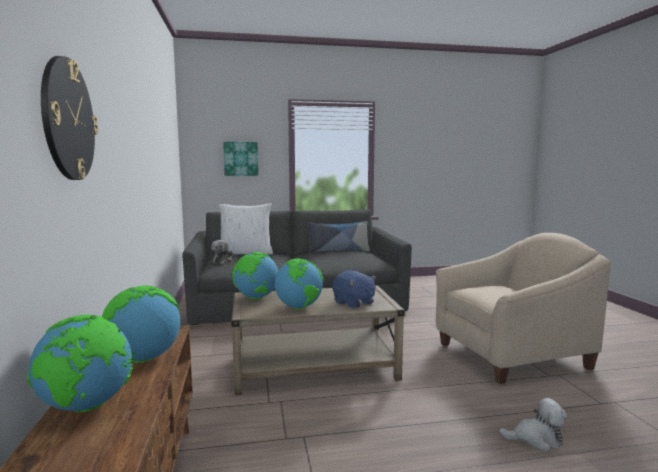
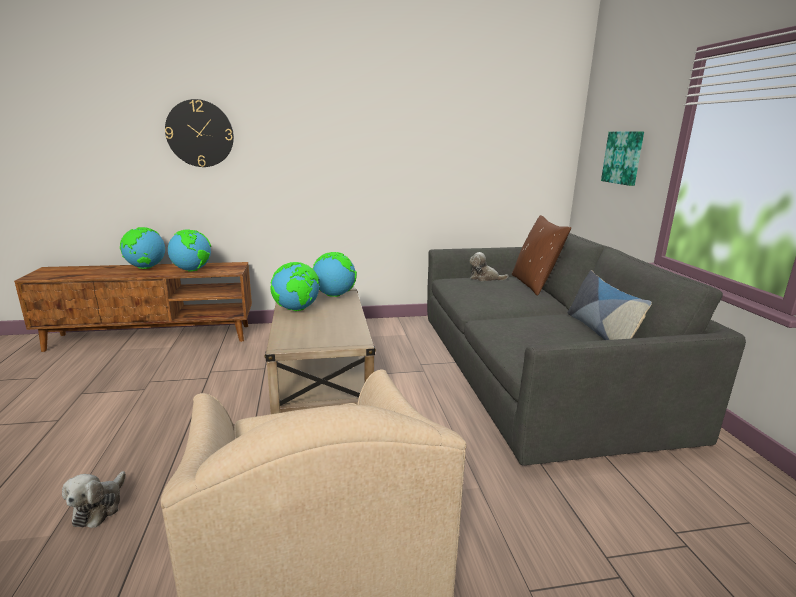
camera: 90 degrees right, 10 degrees up
white pillow [219,203,273,255] -> brown pillow [512,215,571,296]
blue plush toy [332,270,376,309] -> none

